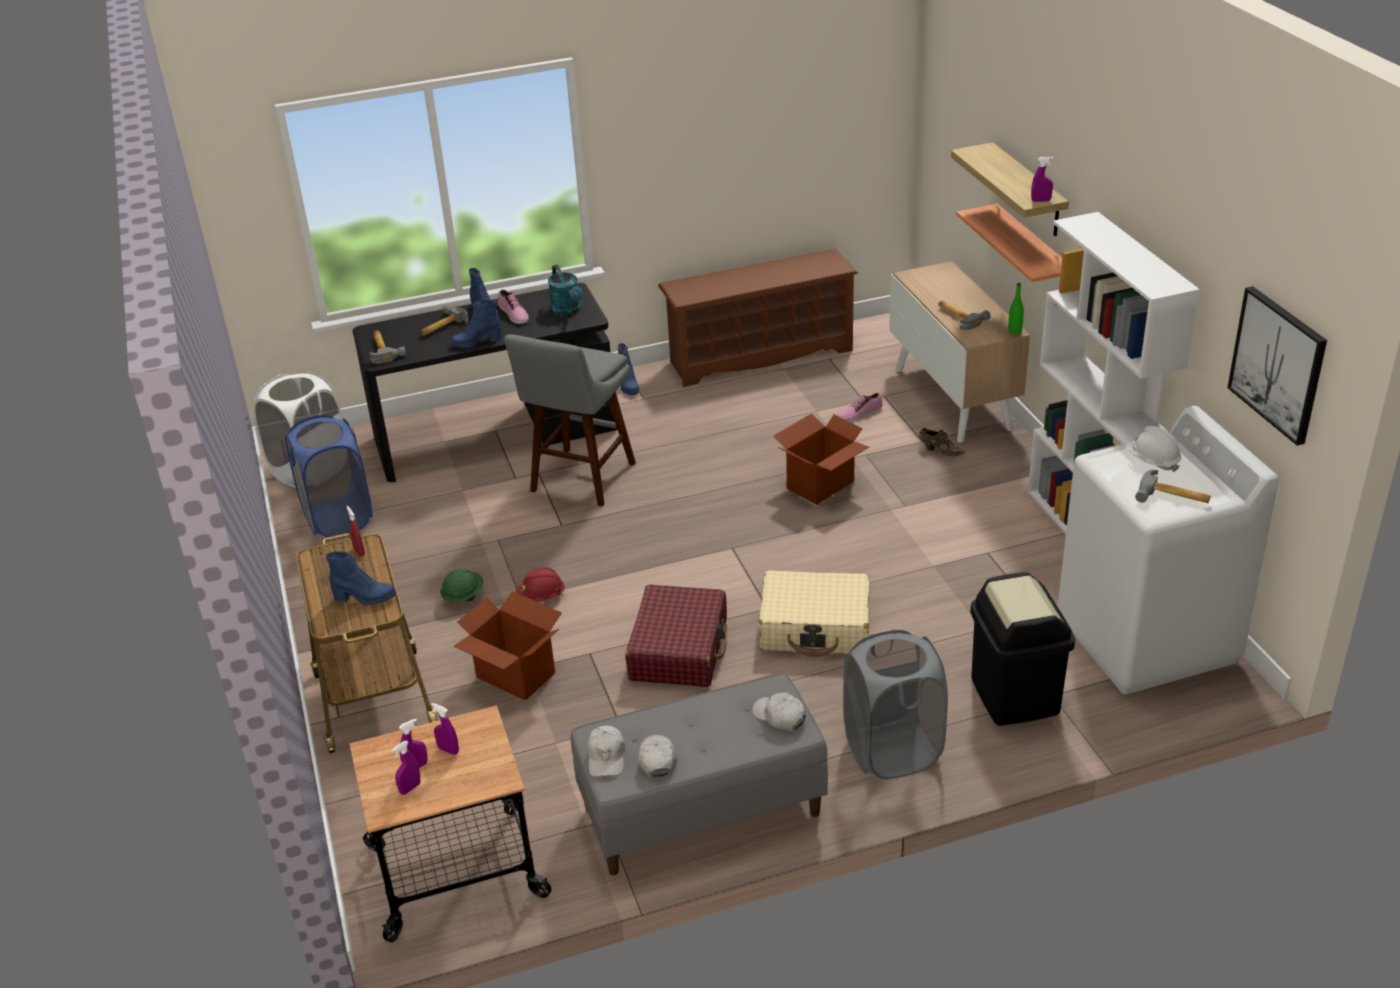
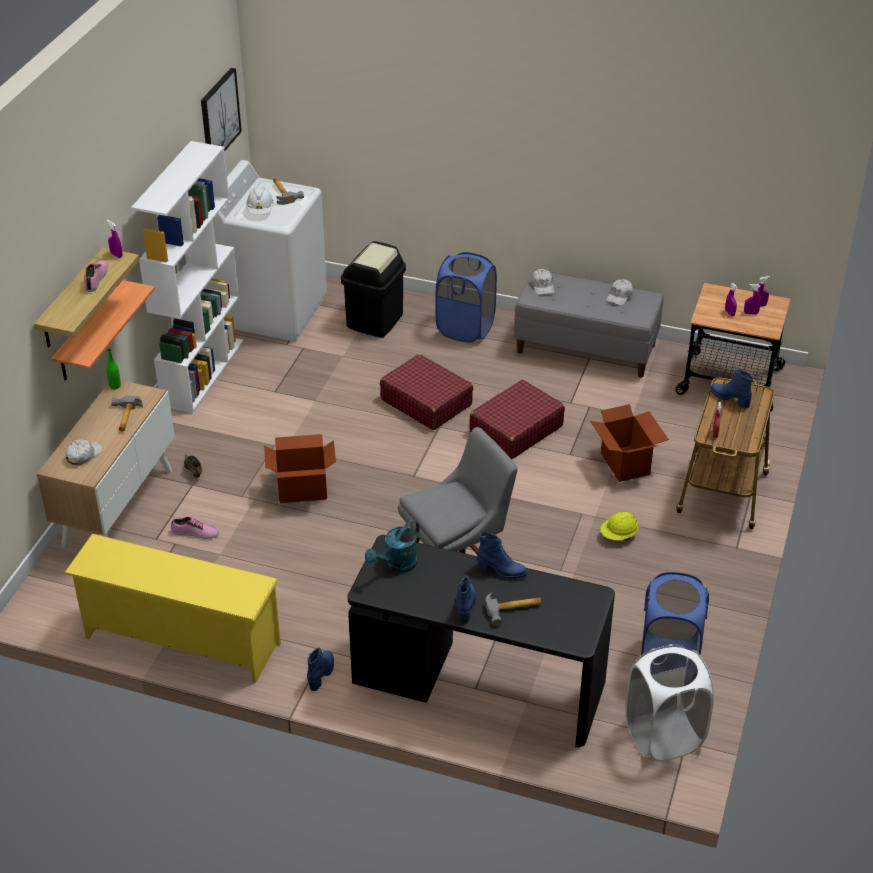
camera: 145 degrees left, 5 degrees up
hammer [369,330,406,364] -> none
green hard hat [441,569,483,602] -> yellow hard hat [600,512,639,541]
shoe [498,289,529,324] -> shoe moved to [84,260,108,292]
red hard hat [515,567,565,602] -> none
turquoise watering can [548,265,583,316] -> turquoise watering can turned 150 degrees counterclockwise [365,520,419,573]
white cap [587,726,625,777] -> white cap moved to [66,439,103,465]
brown shoe rack [658,249,858,387] -> yellow shoe rack [64,534,281,683]
beige suitcase [759,570,870,657] -> red suitcase [380,354,473,430]
grey laundry basket [843,629,948,780] -> blue laundry basket [436,252,497,343]

